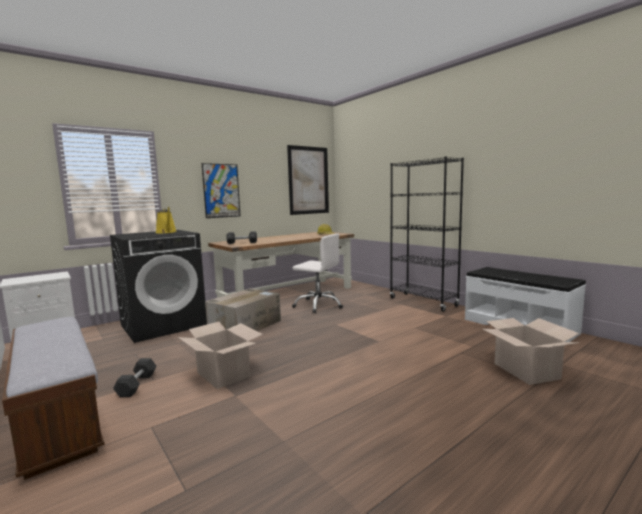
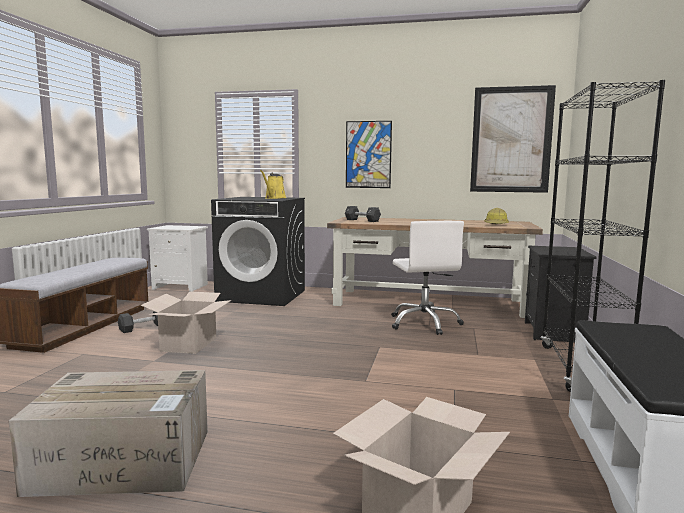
camera: 50 degrees right, 0 degrees up
cardboard box [205,288,281,331] -> cardboard box moved to [9,370,208,497]
none -> black nightstand [525,246,597,342]

